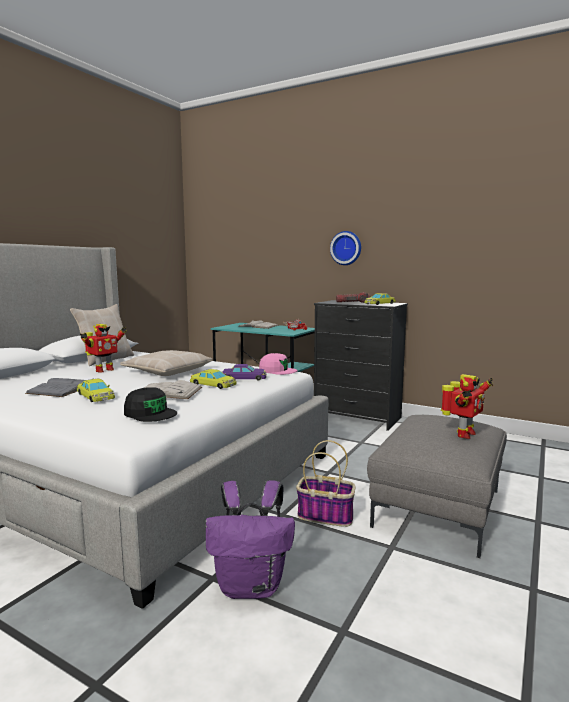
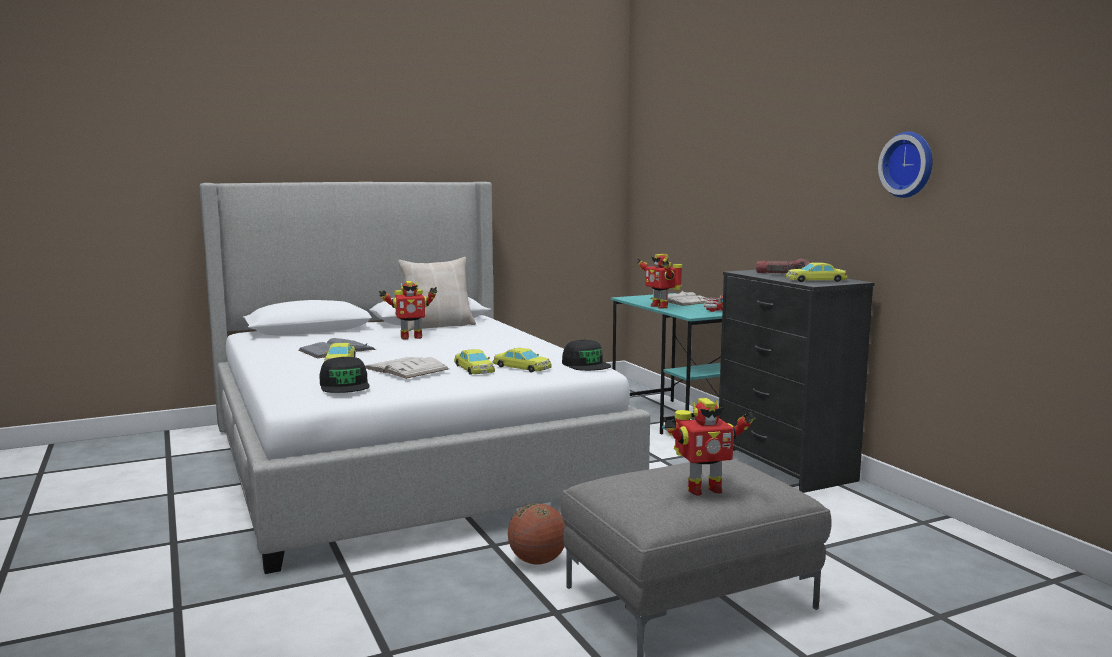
camera: 35 degrees right, 0 degrees up
beige pillow [120,350,213,376] -> none
purple backpack [206,480,295,599] -> none
purple toy car [222,364,267,381] -> yellow toy car [493,348,552,372]
pink cap [259,353,298,375] -> black cap [562,340,611,371]
basket [296,440,356,527] -> basketball [508,503,565,564]
wall clock [330,231,361,265] -> wall clock moved to [878,131,933,198]
none -> toy robot [637,254,682,308]

